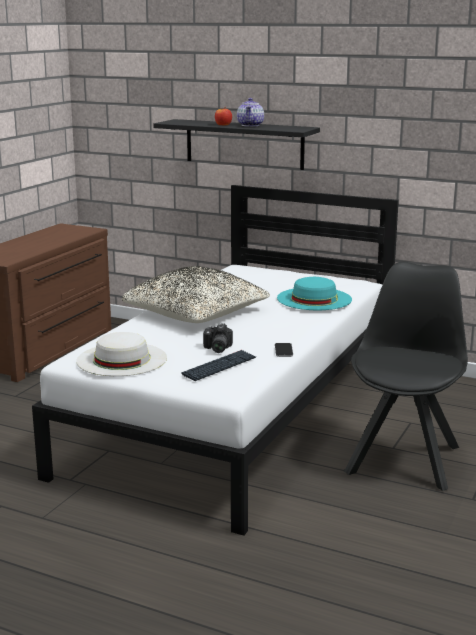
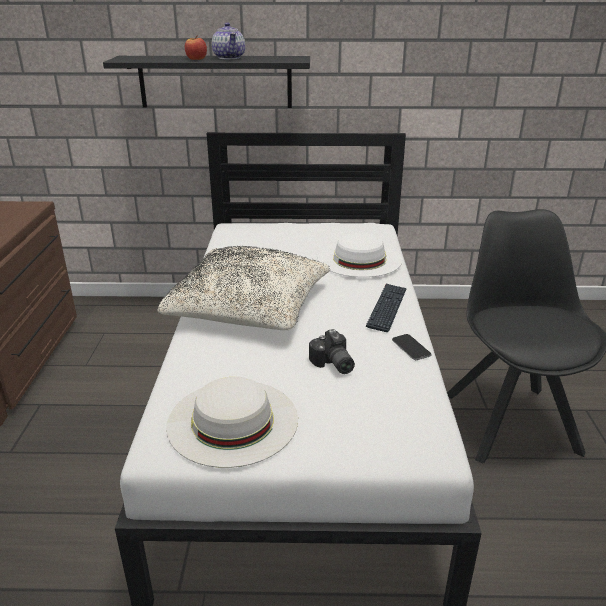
camera: 25 degrees left, 10 degrees up
keyboard [182,350,256,381] -> keyboard moved to [366,284,407,332]
turquoise hat [277,277,352,310] -> white hat [318,232,402,277]

